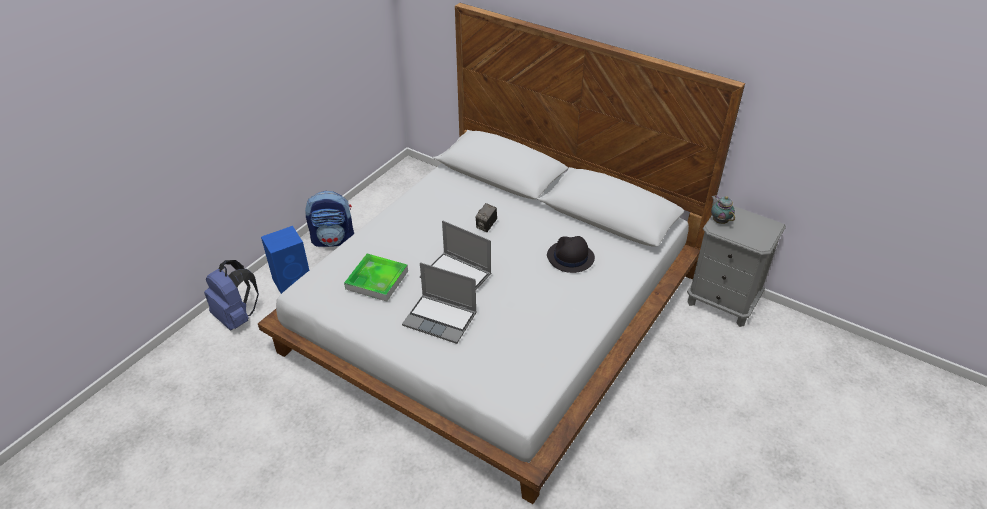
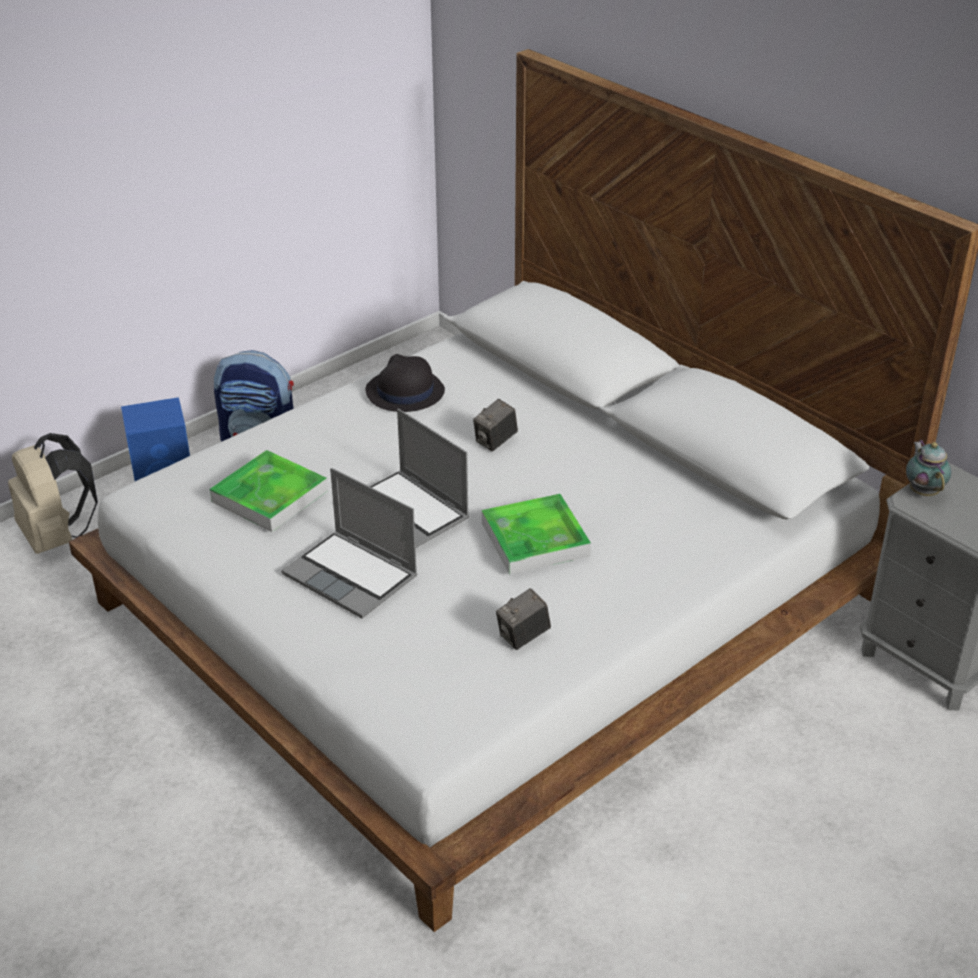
camera: 15 degrees right, 5 degrees down
blue backpack [204,260,259,330] -> beige backpack [8,433,98,554]
black hat [547,236,595,273] -> black hat moved to [366,354,445,412]
none -> tray [482,494,591,575]
none -> camera [496,588,551,650]

